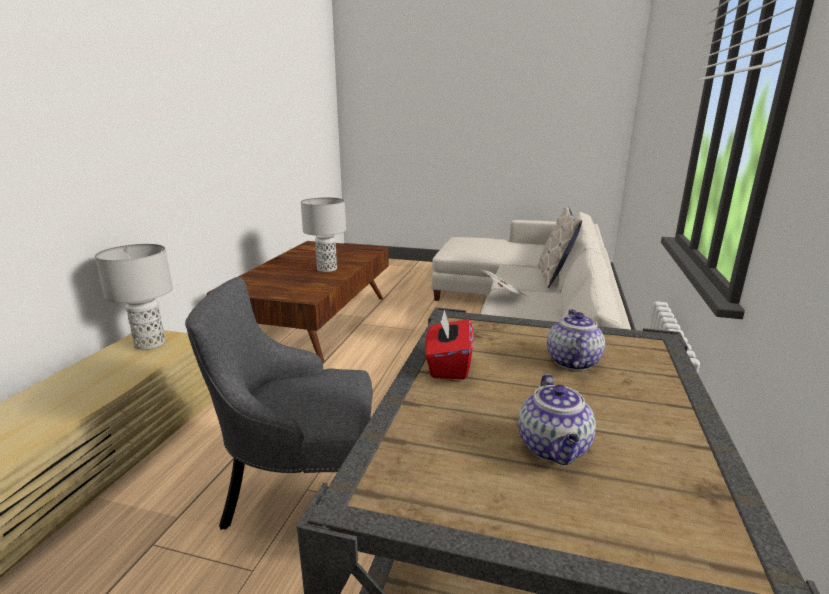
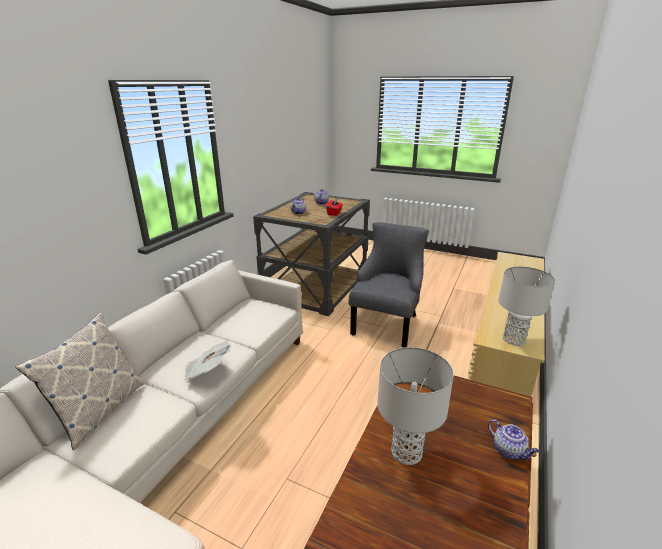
camera: 170 degrees left, 5 degrees up
grey armchair [185,277,373,530] -> grey armchair turned 75 degrees counterclockwise [348,222,429,348]
none -> teapot [488,419,539,460]

